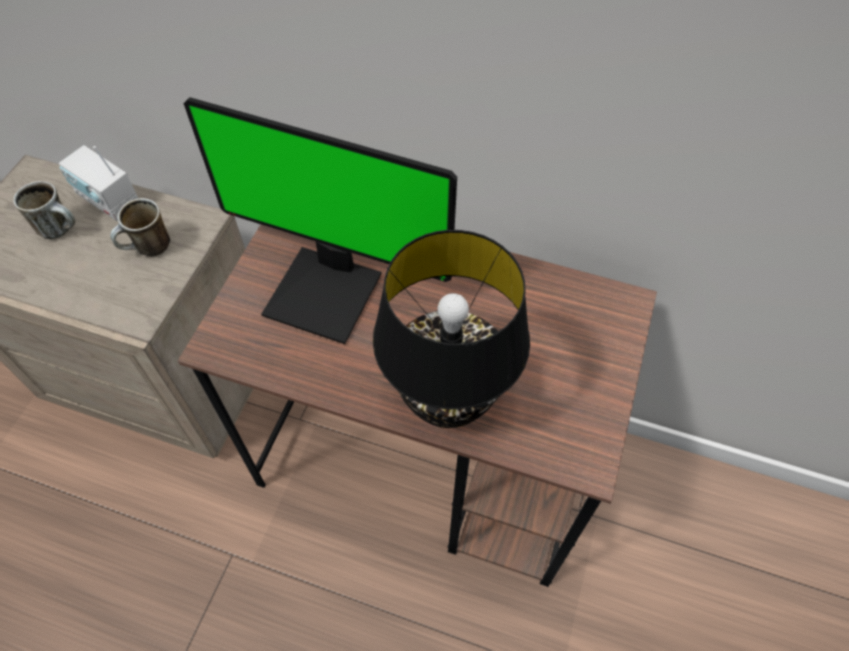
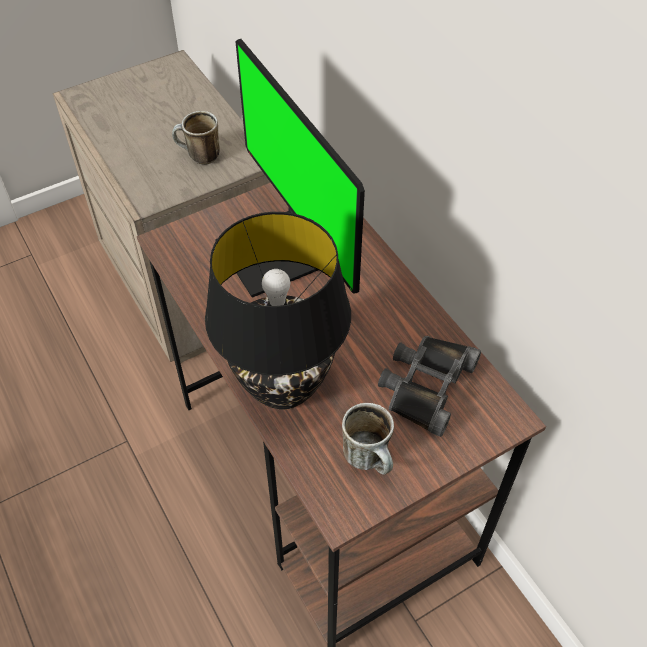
camera: 40 degrees right, 5 degrees down
mug [13,181,75,239] -> mug moved to [342,403,394,475]
radio [59,145,138,221] -> none
none -> black binoculars [378,336,481,437]

